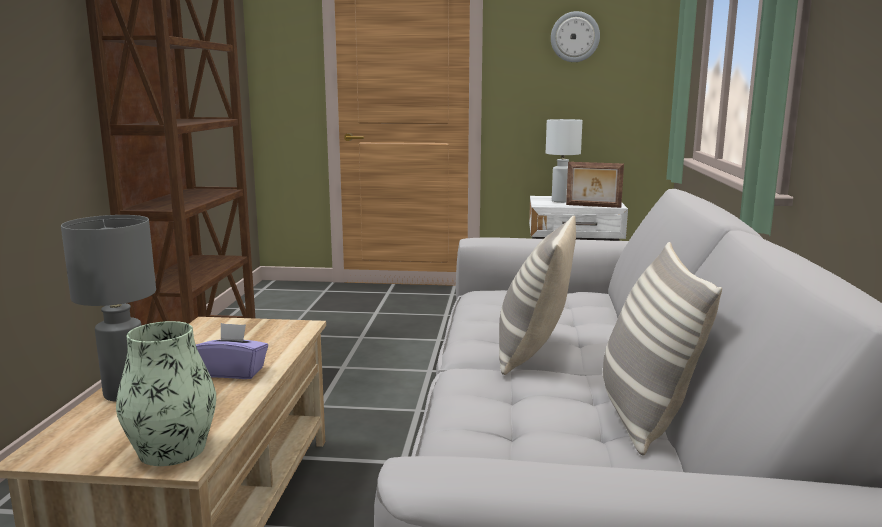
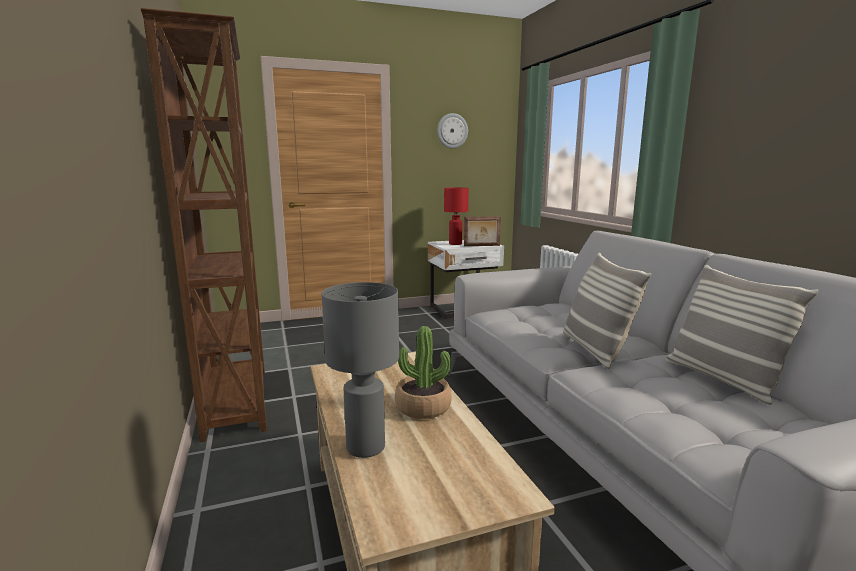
camera: 25 degrees left, 0 degrees up
vase [116,321,216,466] -> none
purple tissue box [196,323,268,379] -> potted plant [395,326,452,419]
white table lamp [546,119,583,203] -> red table lamp [444,187,469,245]

